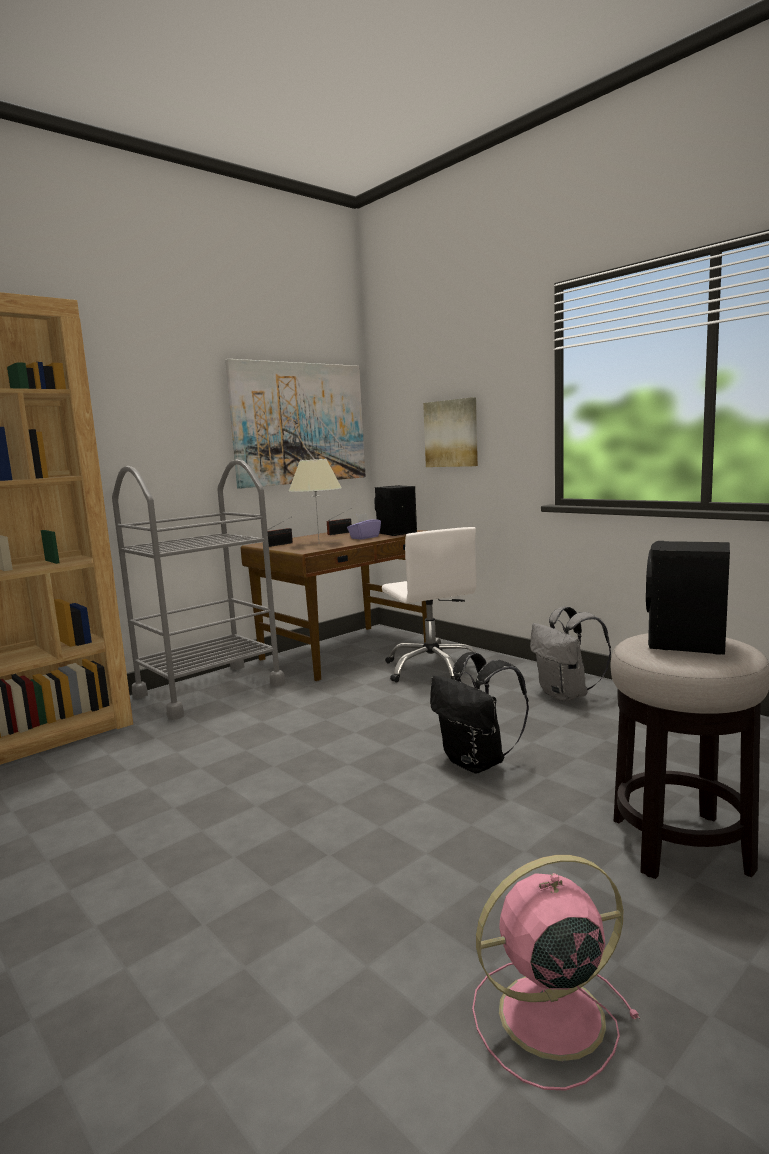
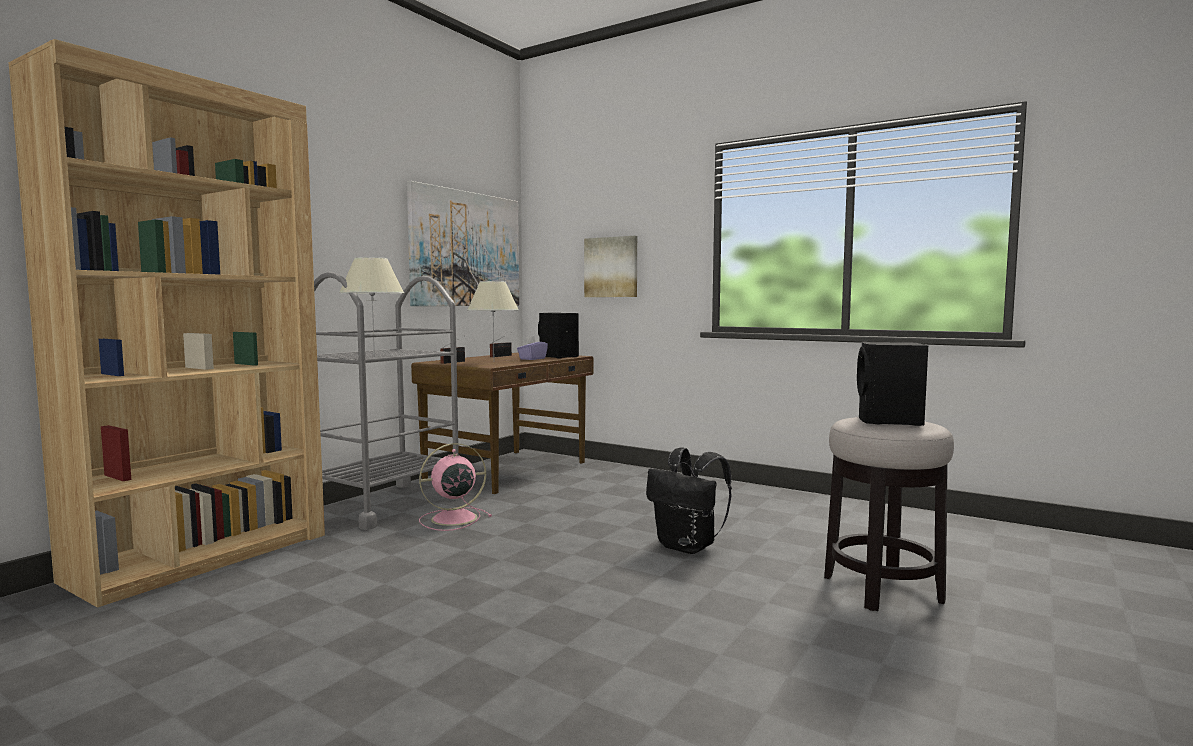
camera: 15 degrees left, 5 degrees down
white office chair [382,527,477,682] -> none
pink fan [472,855,640,1091] -> pink fan moved to [419,443,492,531]
grey backpack [530,606,611,701] -> none
none -> beige table lamp [339,257,404,357]

